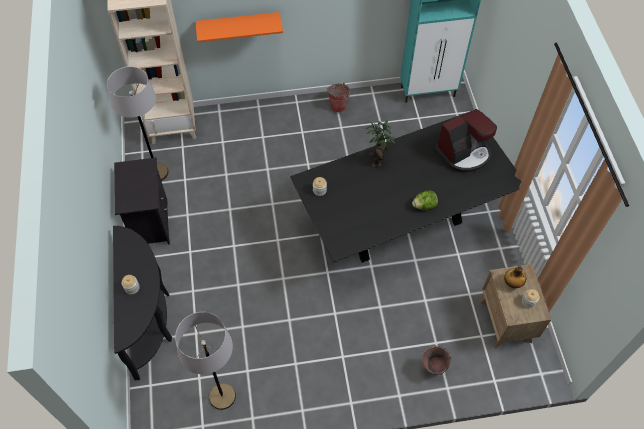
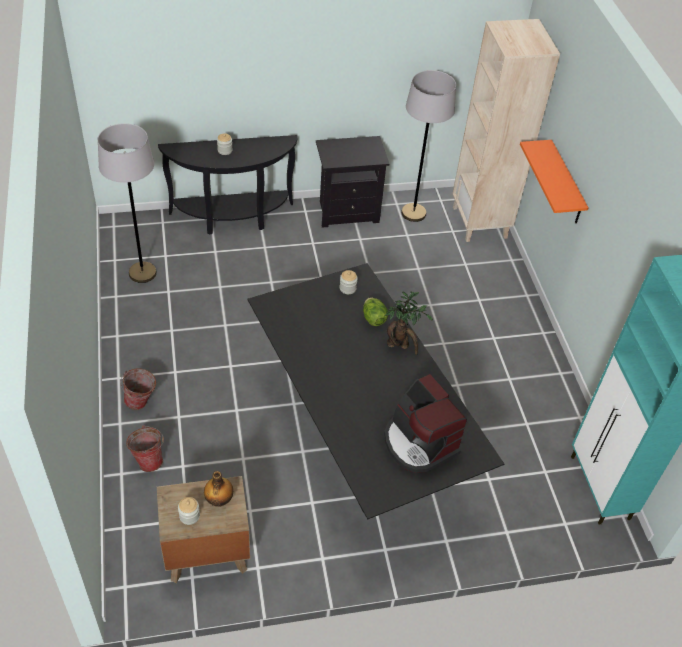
camera: 85 degrees right, 10 degrees down
bucket [327,83,351,112] -> bucket moved to [121,368,156,410]
lettuce [412,190,438,210] -> lettuce moved to [363,297,388,326]

